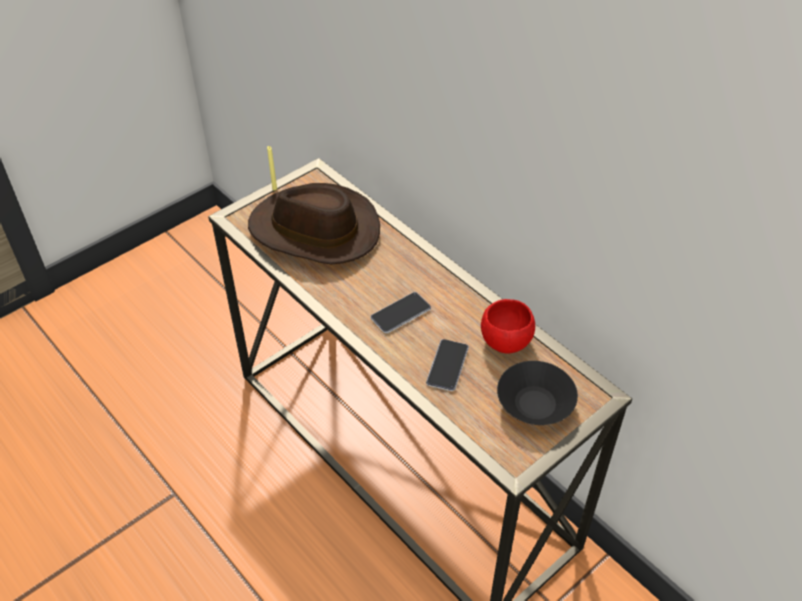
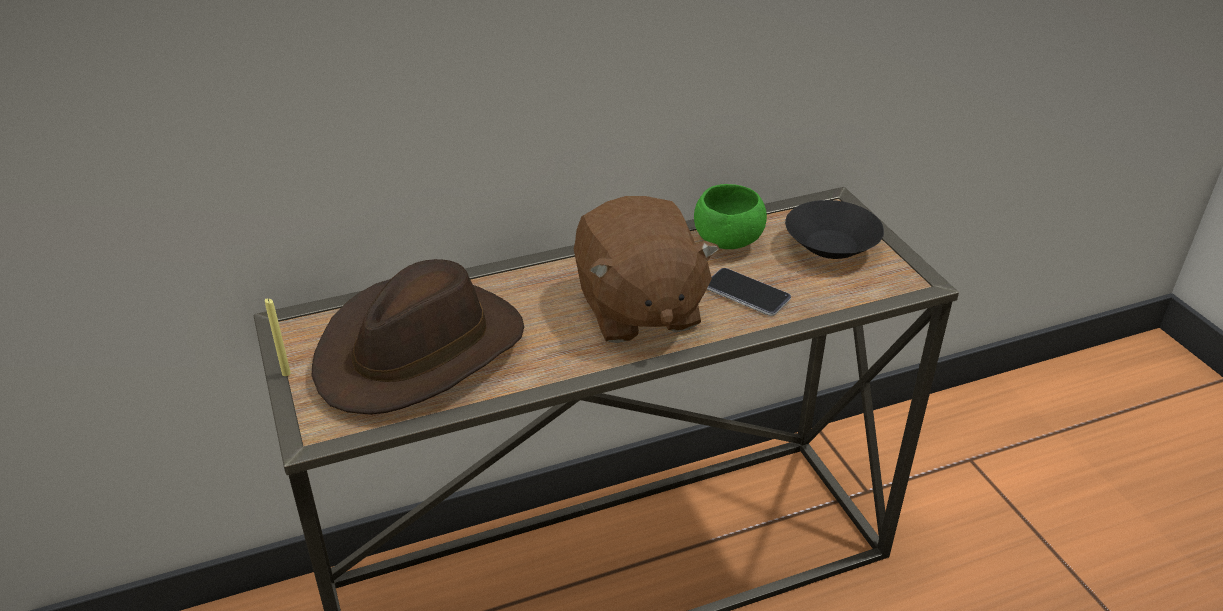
camera: 70 degrees left, 10 degrees down
phone [370,292,431,334] -> brown plush toy [574,196,720,343]
red bowl [481,299,535,354] -> green bowl [694,184,767,249]

